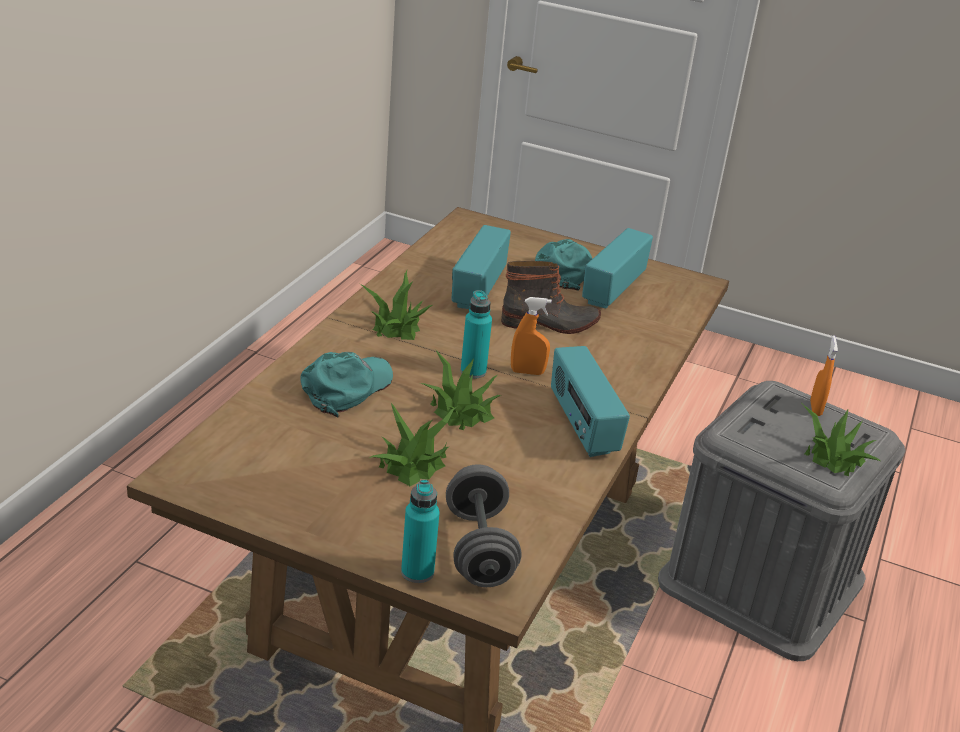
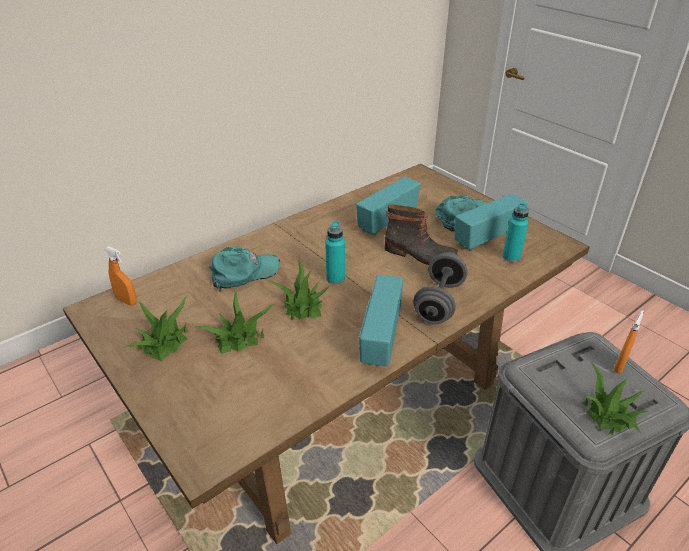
camera: 30 degrees right, 5 degrees up
potted plant [360,270,433,340] -> potted plant moved to [123,294,189,361]
turquoise bottle [401,480,440,583] -> turquoise bottle moved to [502,203,529,262]
grey dumbbell [446,464,521,587] -> grey dumbbell moved to [413,252,468,324]
orange spray bottle [511,297,552,375] -> orange spray bottle moved to [105,246,137,306]

